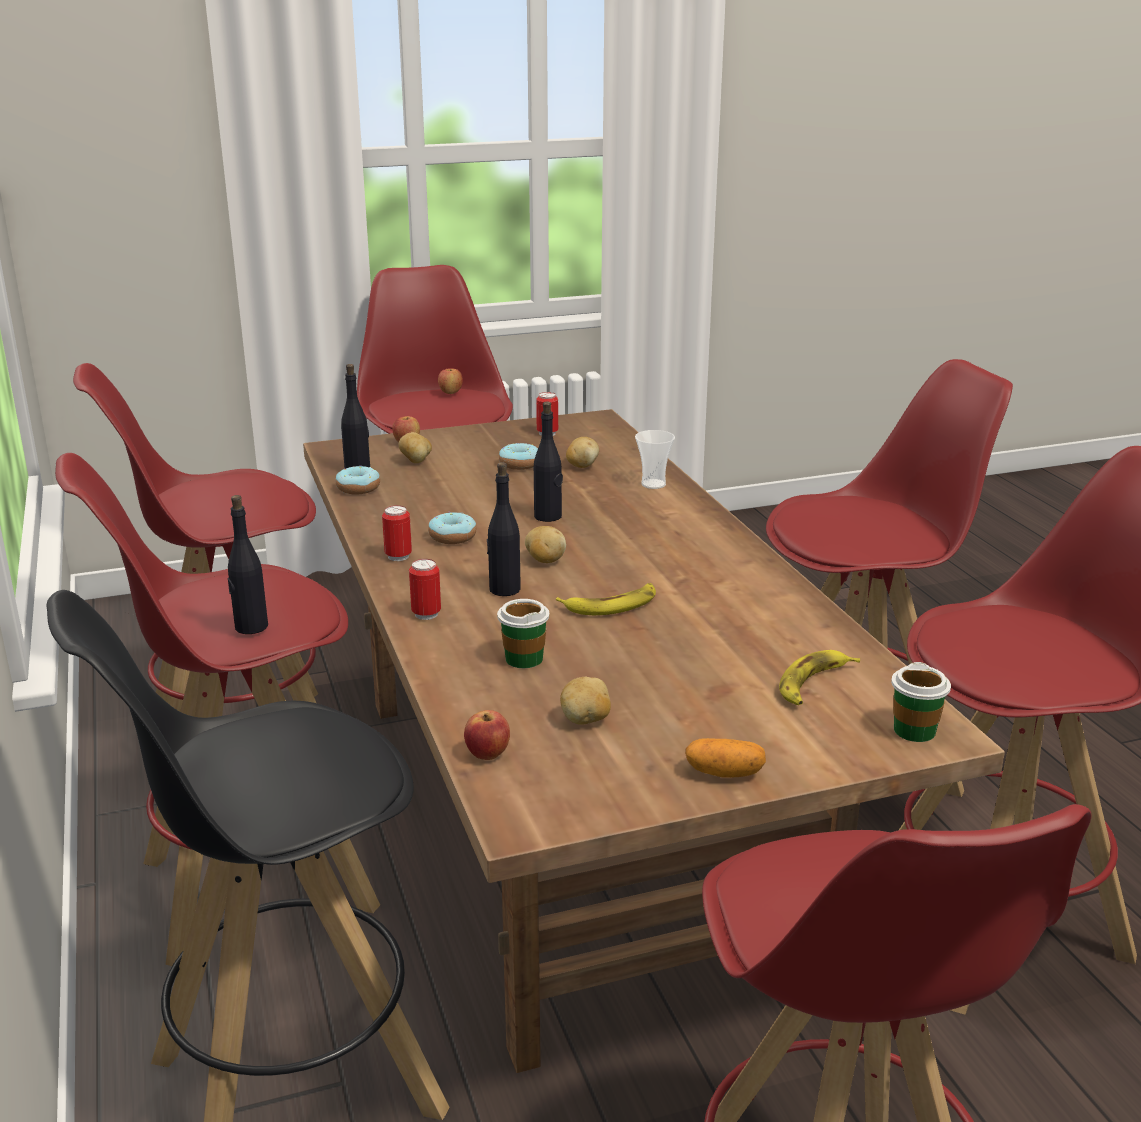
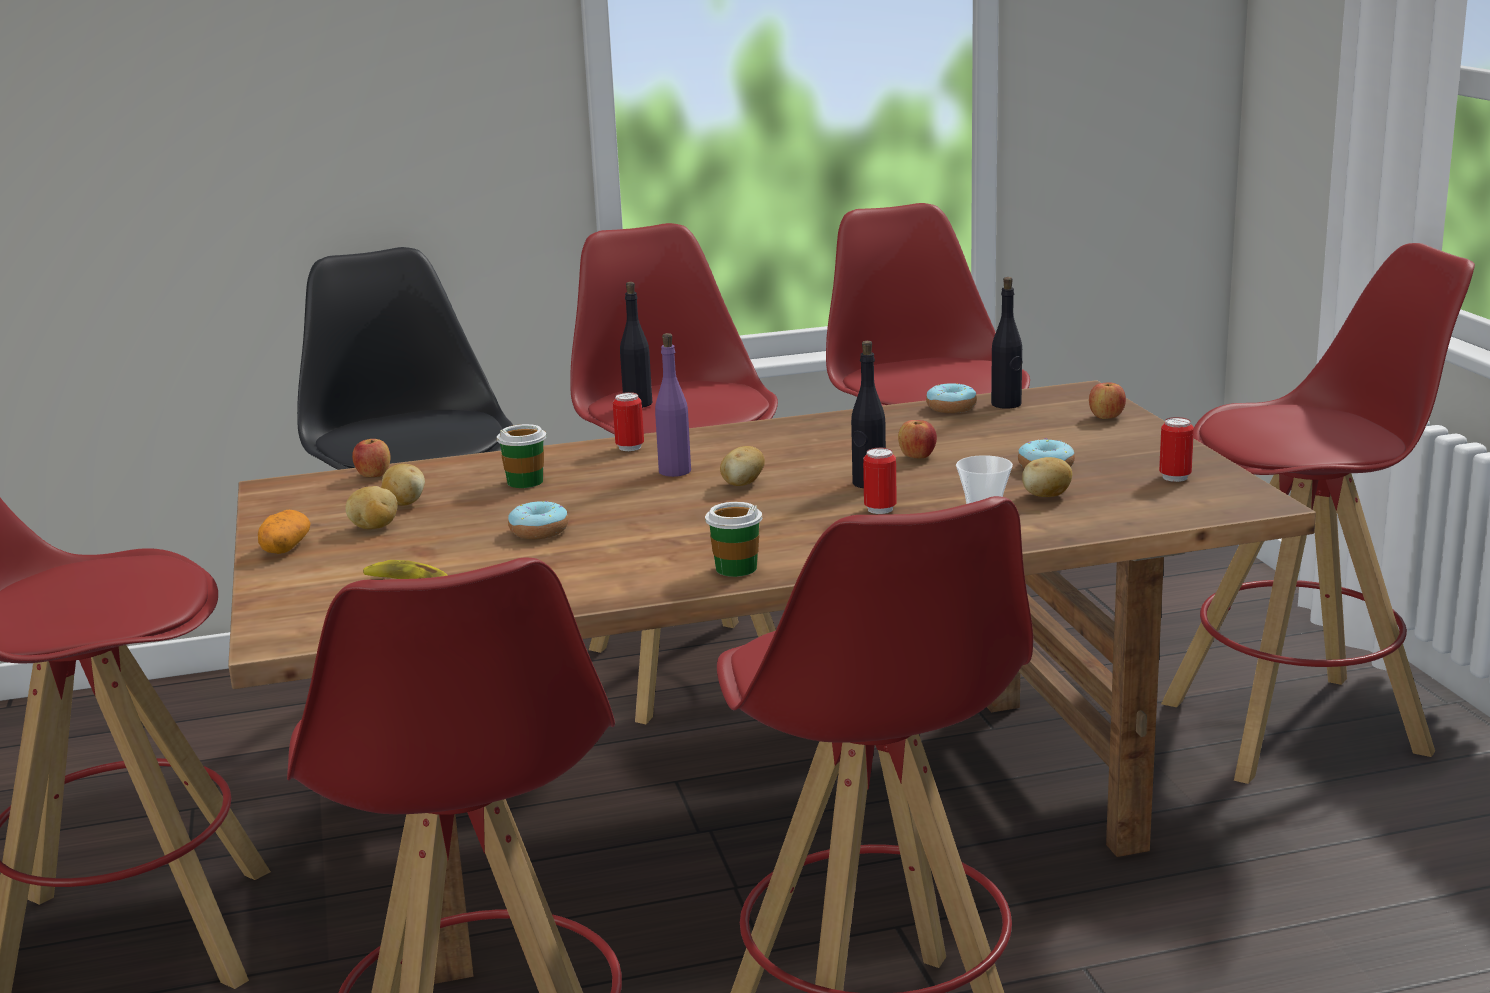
camera: 95 degrees right, 5 degrees down
can [382,505,412,561] -> can moved to [863,448,897,514]
potato [398,432,432,463] -> potato moved to [345,486,397,529]
donut [428,512,477,544] -> donut moved to [508,501,568,539]
apple [438,368,463,394] -> apple moved to [898,420,937,458]
black bottle [487,462,521,596] -> purple bottle [655,333,691,477]
banana [556,583,656,615] -> none
cup [891,662,951,742] -> cup moved to [705,502,762,577]

